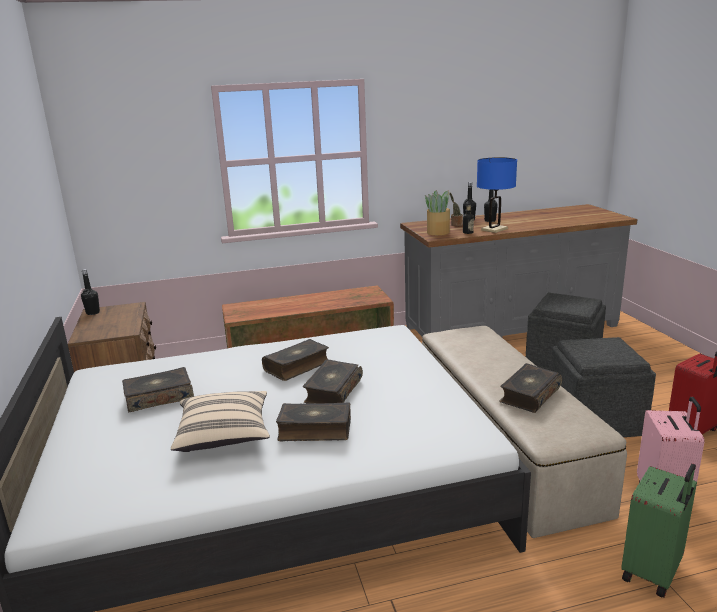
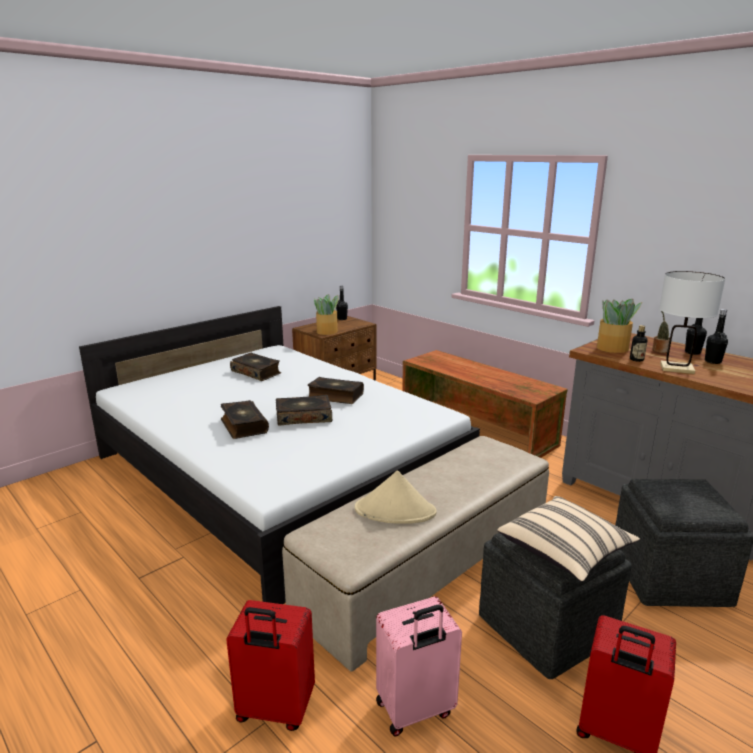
camera: 60 degrees right, 0 degrees up
beige pillow [171,391,270,452] -> beige pillow moved to [497,496,640,582]
blue table lamp [477,157,517,233] -> white table lamp [659,271,725,374]
book [499,363,562,413] -> beige hat [355,471,437,524]
green suitcase [621,464,697,598] -> red suitcase [226,600,315,731]
none -> potted plant [314,294,339,335]

